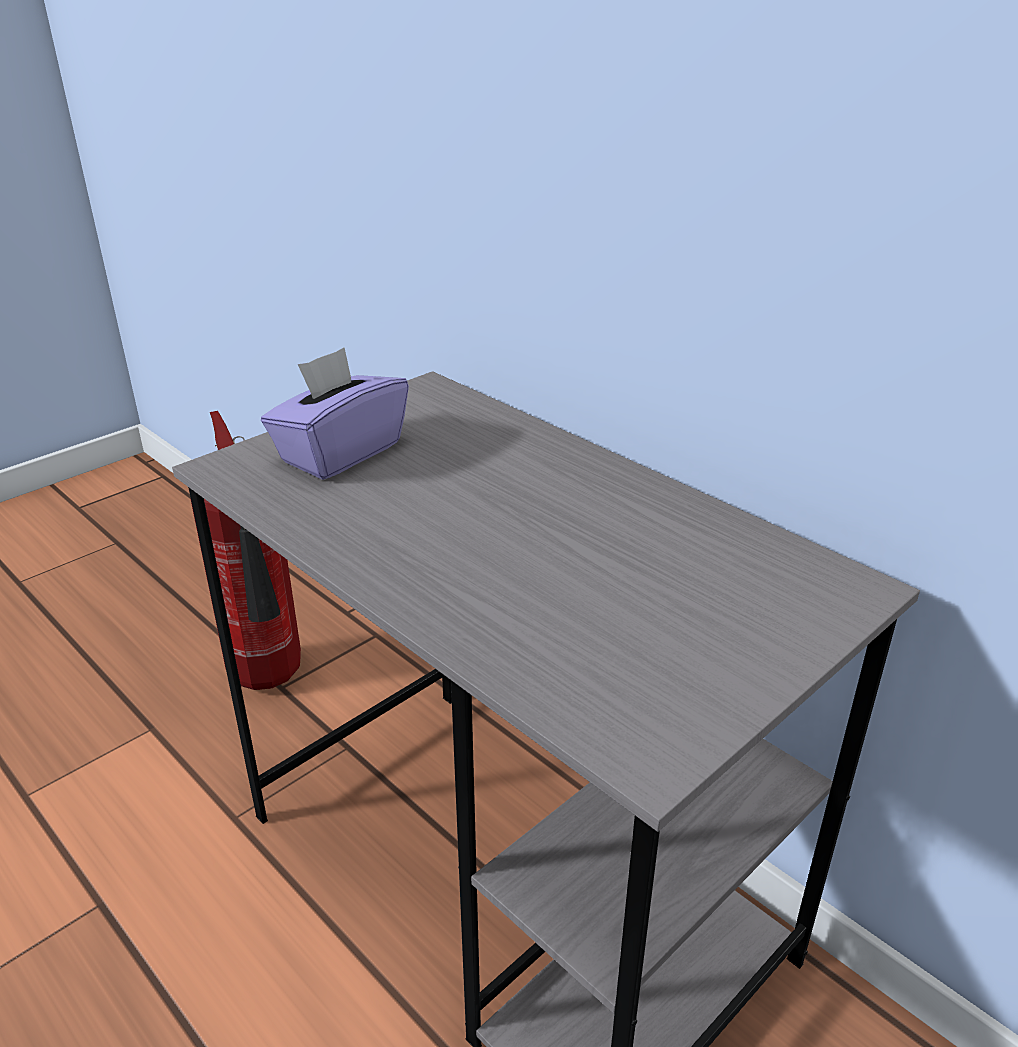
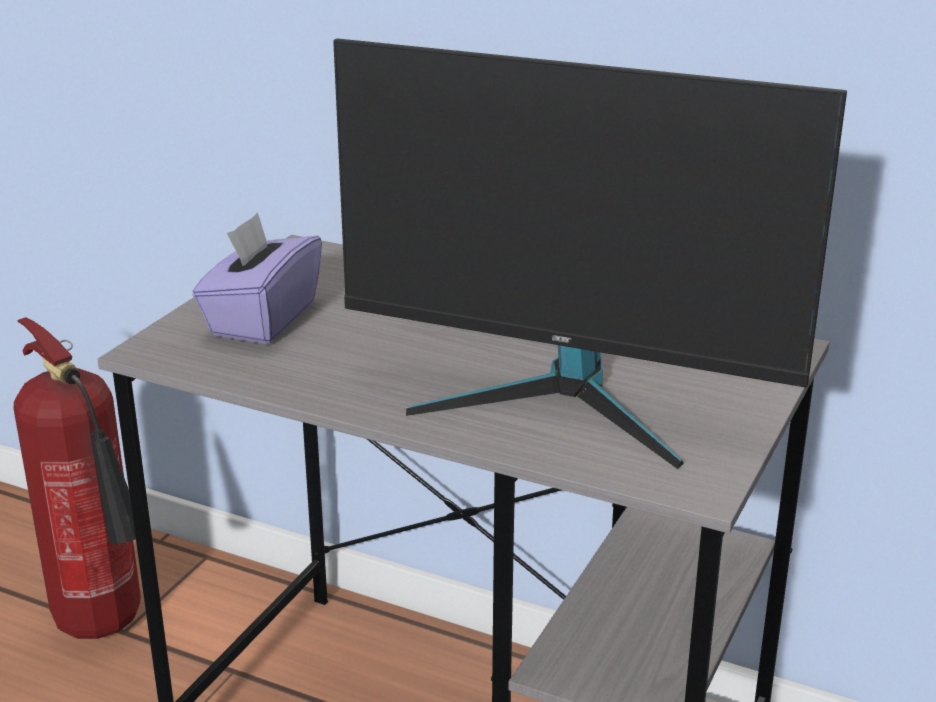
camera: 20 degrees left, 5 degrees down
none -> monitor [333,38,847,469]

